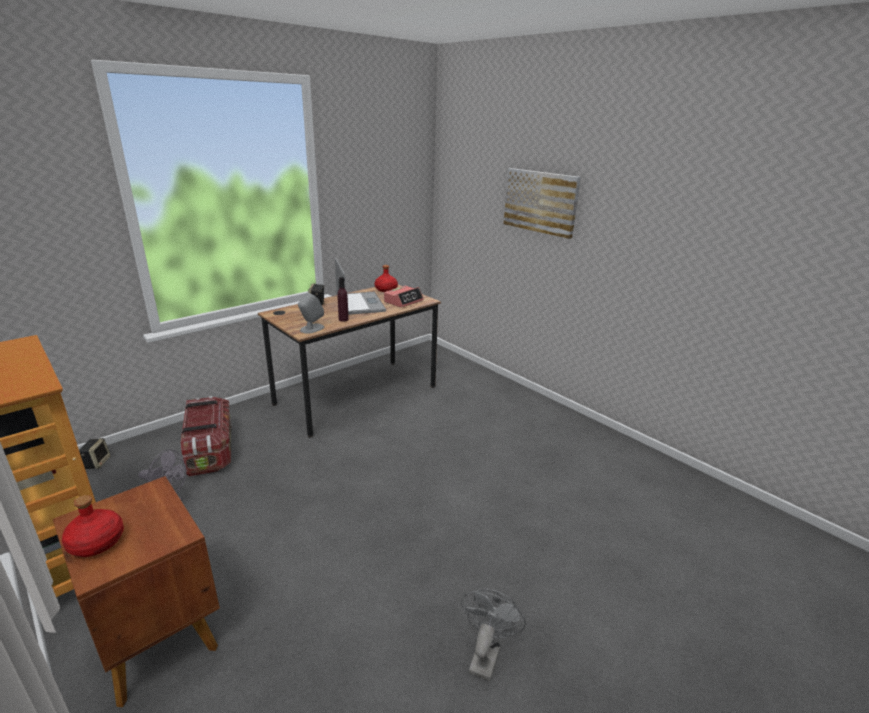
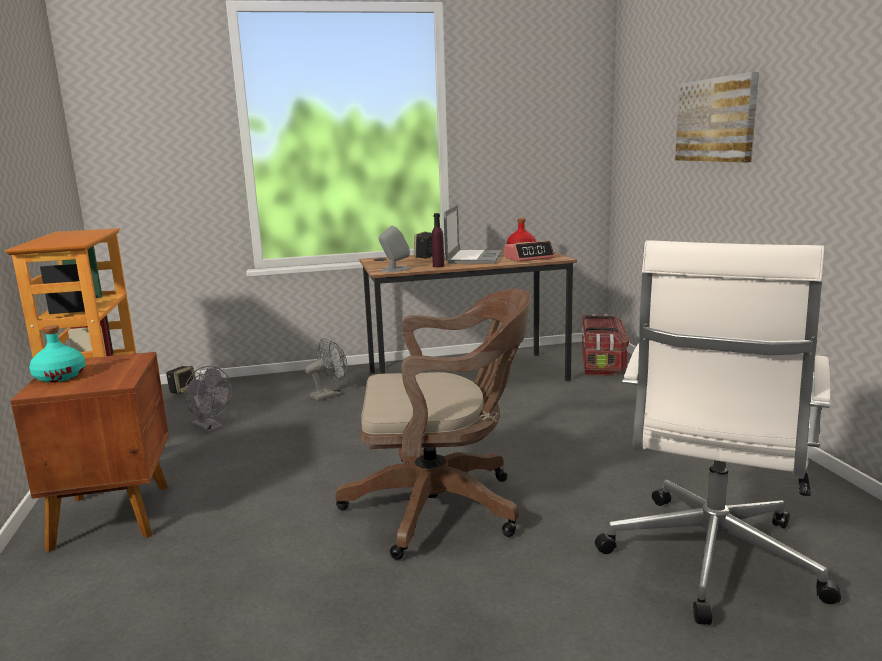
camera: 30 degrees right, 10 degrees down
red bottle [62,495,124,557] -> turquoise bottle [29,325,85,382]
storage box [181,396,232,477] -> storage box moved to [581,314,629,376]
grey fan [461,589,526,681] -> grey fan moved to [305,338,347,401]
none -> brown office chair [335,289,531,560]
none -> white office chair [595,240,841,625]

